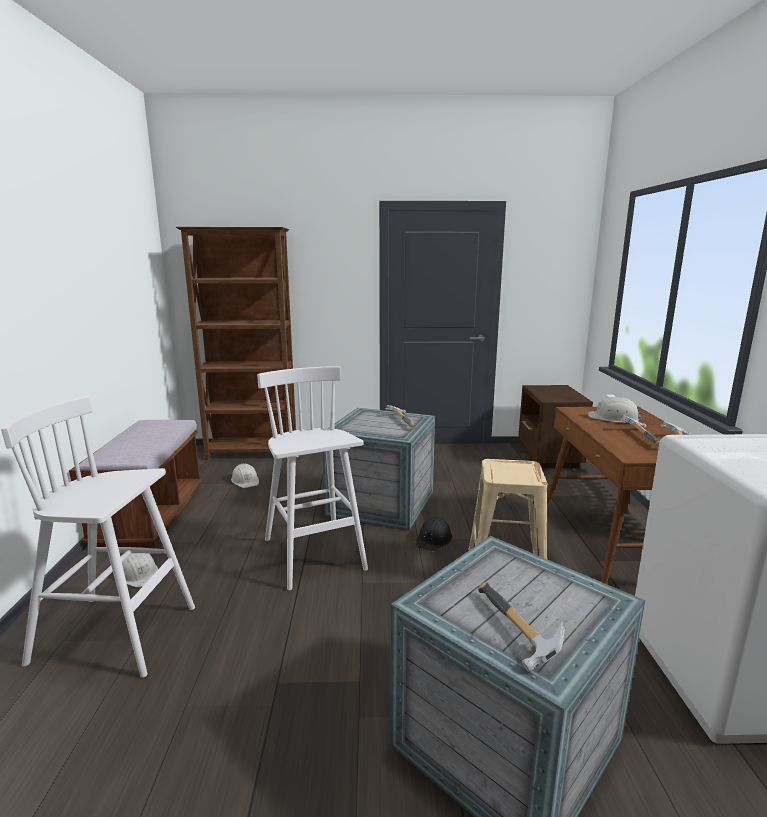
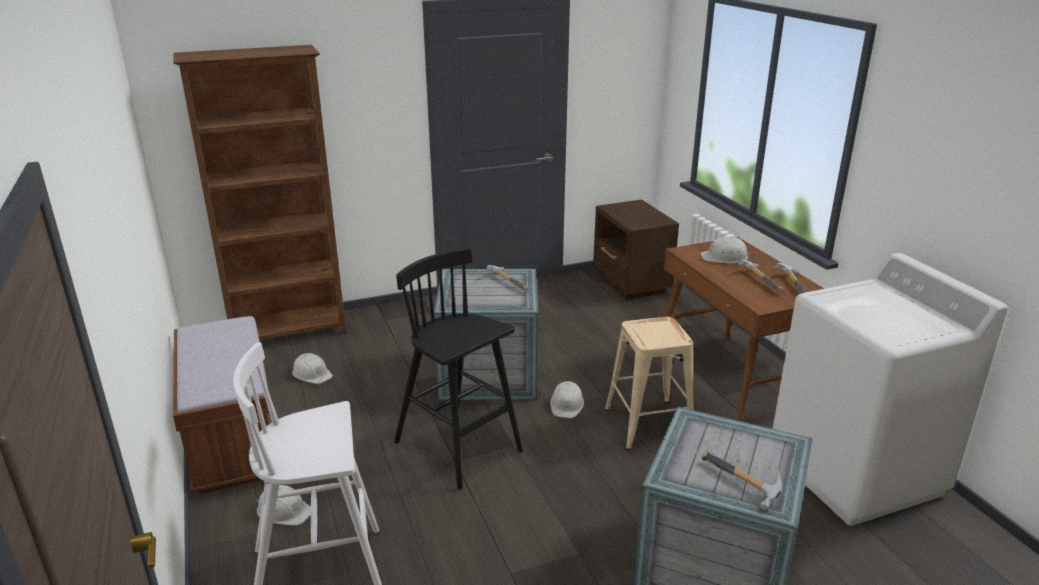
camera: 20 degrees left, 10 degrees up
white stool [257,366,368,591] -> black stool [394,248,523,490]
black hard hat [416,517,452,551] -> white hard hat [550,381,584,418]

